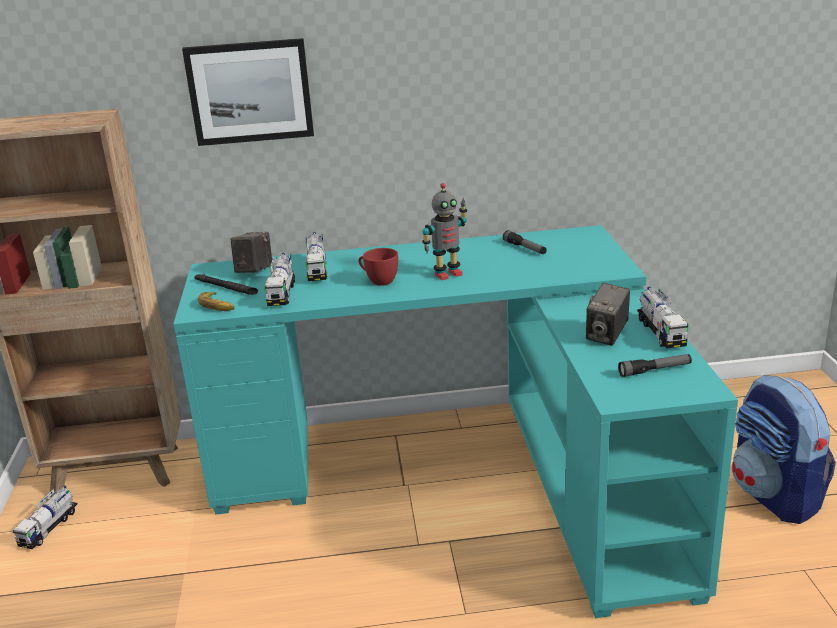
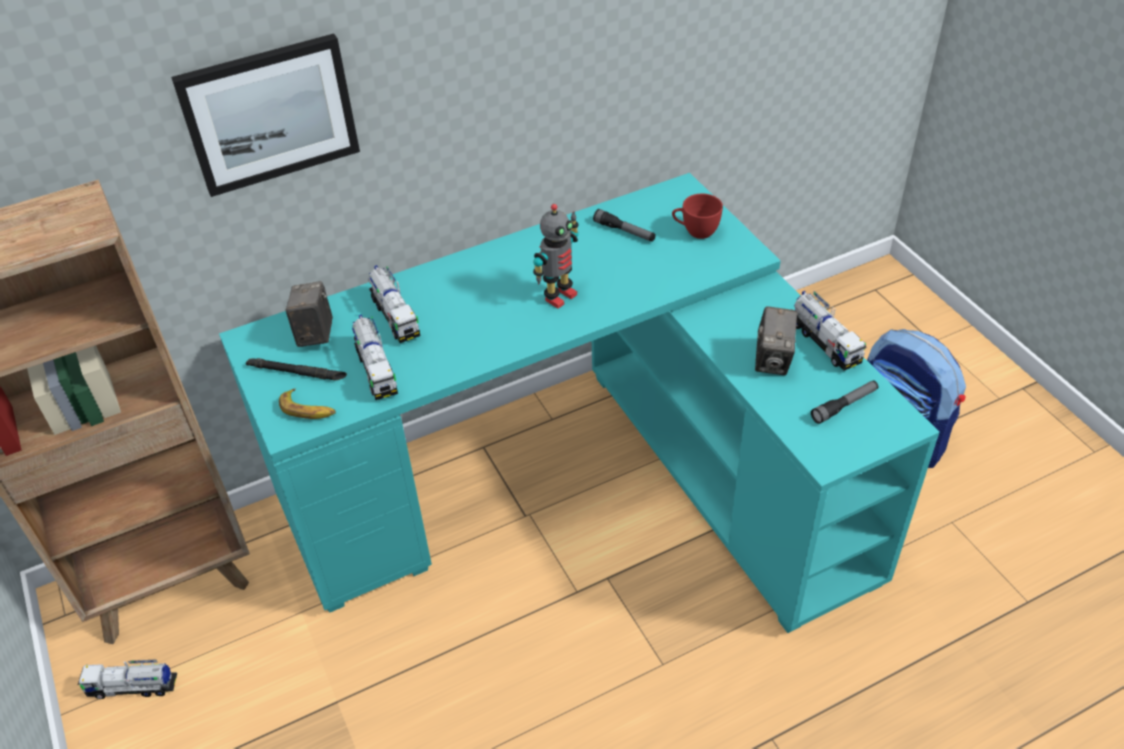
camera: 20 degrees left, 20 degrees up
toy truck [13,486,78,549] -> toy truck turned 90 degrees clockwise [78,659,177,699]
red cup [358,248,398,286] -> red cup moved to [672,194,723,239]

